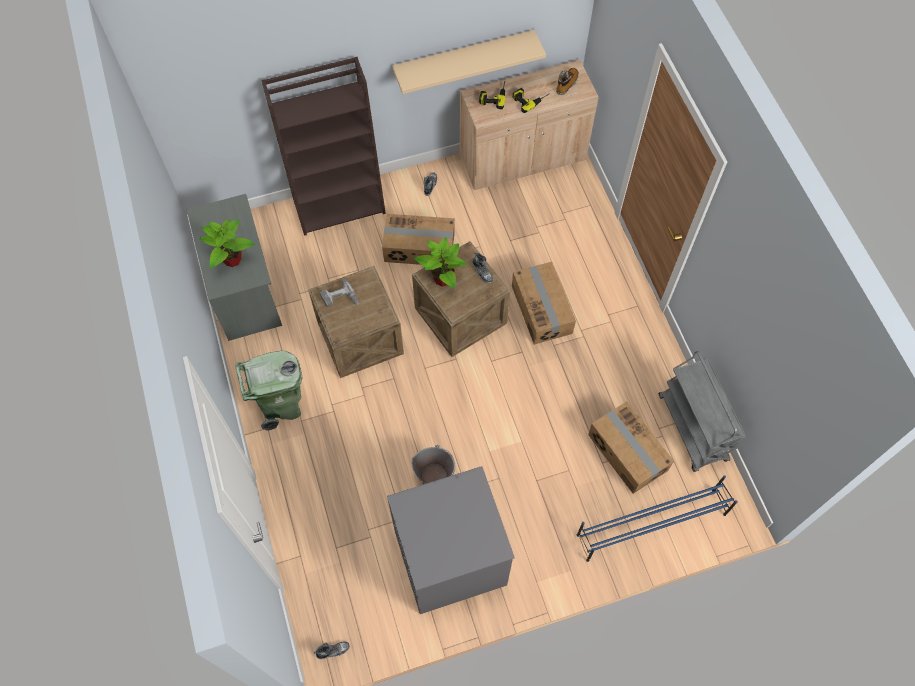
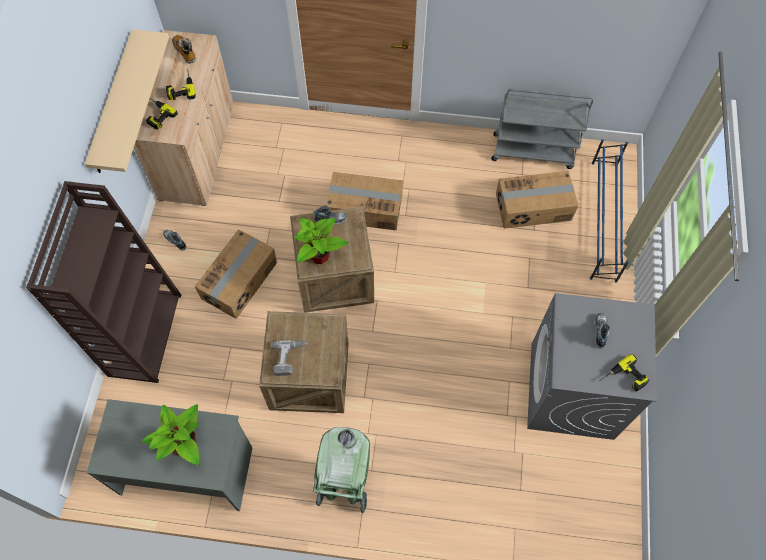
camera: 65 degrees left, 0 degrees up
shoe [314,642,350,659] -> shoe moved to [594,313,610,349]
grey bucket [411,445,455,484] -> none
none -> power drill [599,354,649,392]

